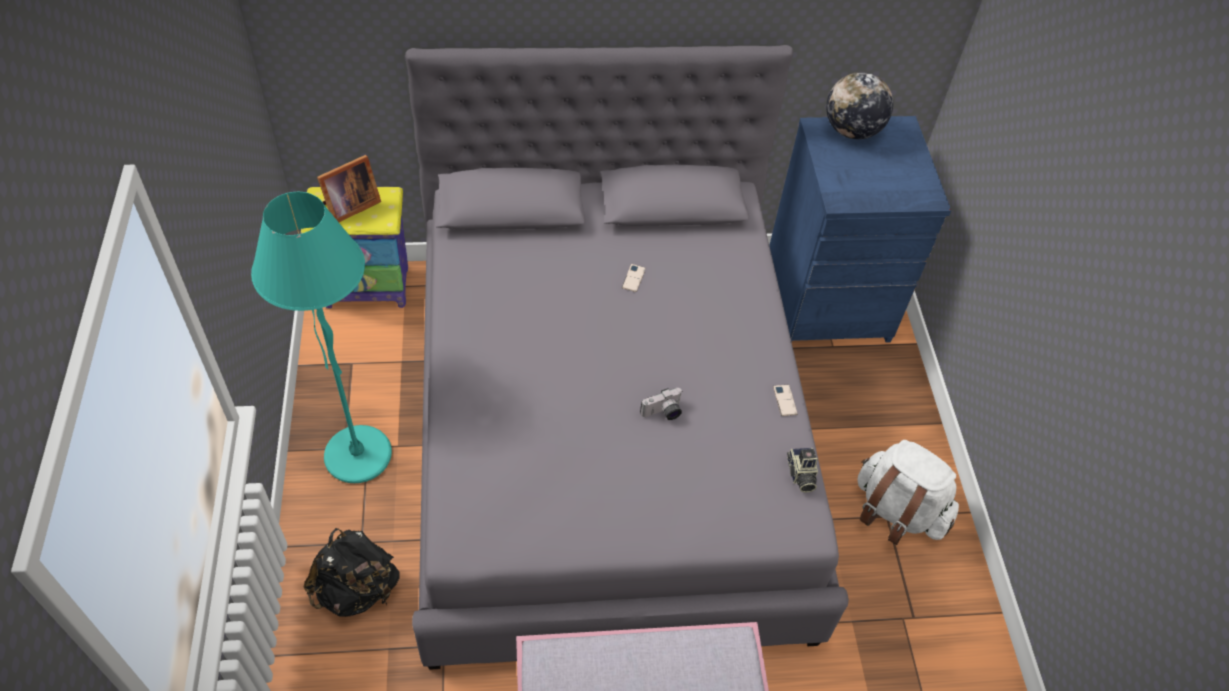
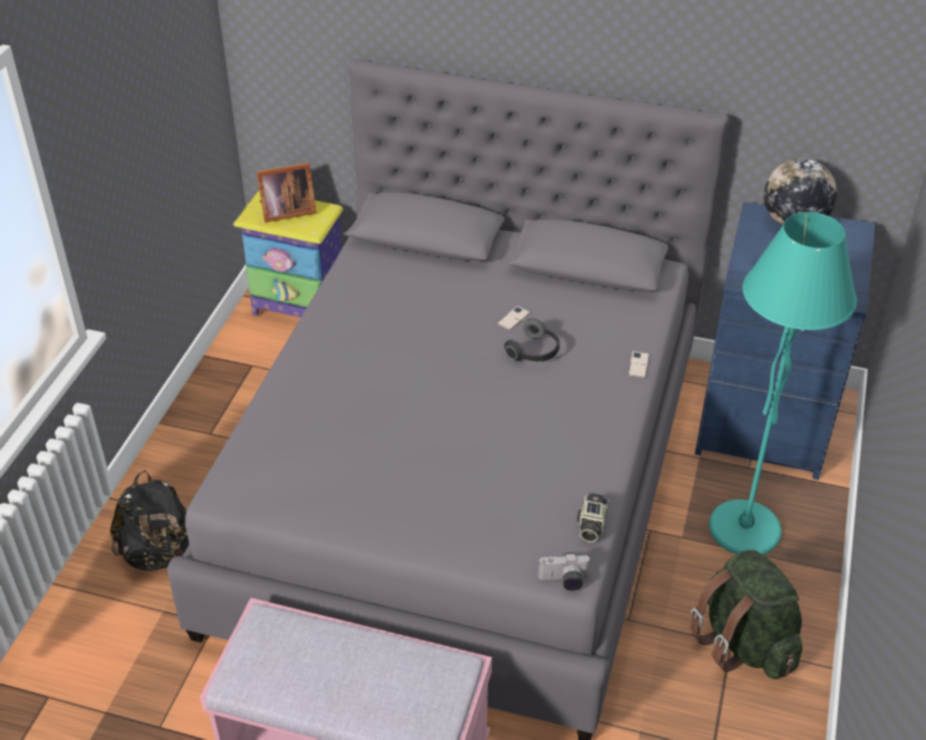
camera: 25 degrees right, 10 degrees down
turquoise floor lamp [251,192,392,483] -> turquoise floor lamp moved to [709,212,857,554]
camera [640,388,682,420] -> camera moved to [538,552,591,591]
phone [773,384,798,416] -> phone moved to [628,351,649,378]
white backpack [857,440,959,545] -> green backpack [690,549,802,679]
none -> headphones [504,319,560,362]

